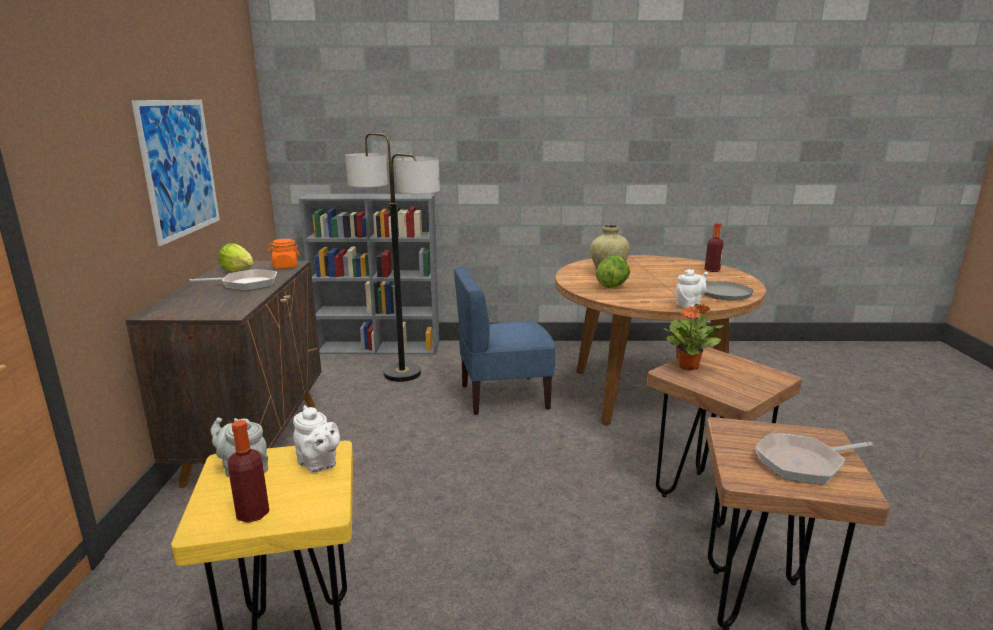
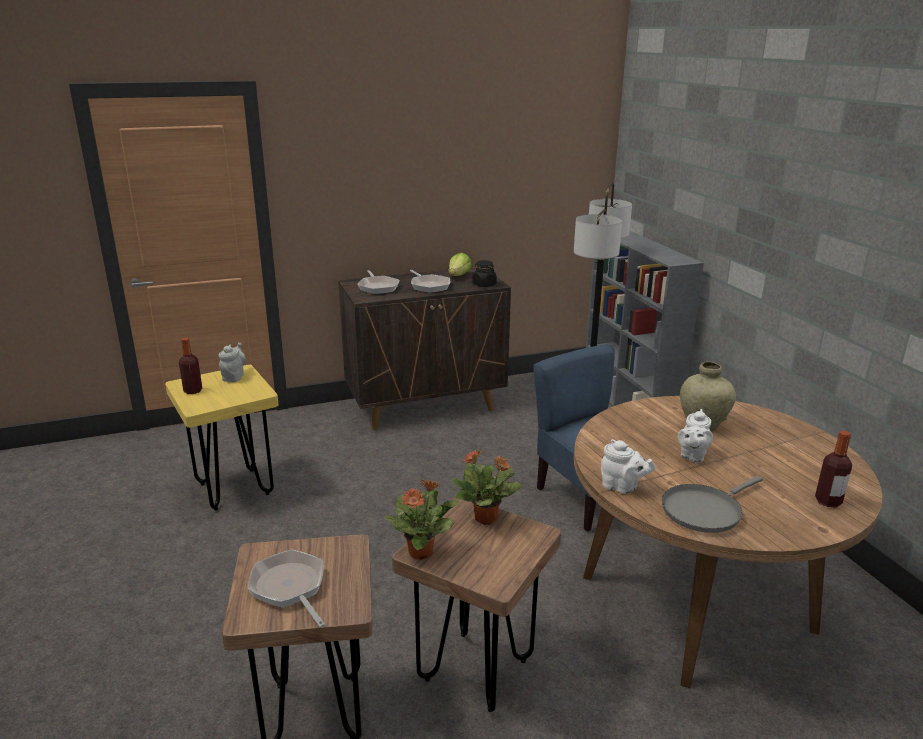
camera: 70 degrees right, 5 degrees up
picture [131,100,220,246] -> none
orange jar [267,239,300,269] -> black jar [472,260,497,287]
white teapot [293,405,340,472] -> white teapot moved to [678,409,713,463]
lettuce [596,256,630,288] -> none
none -> frying pan [357,270,400,294]
none -> potted plant [384,479,458,560]

